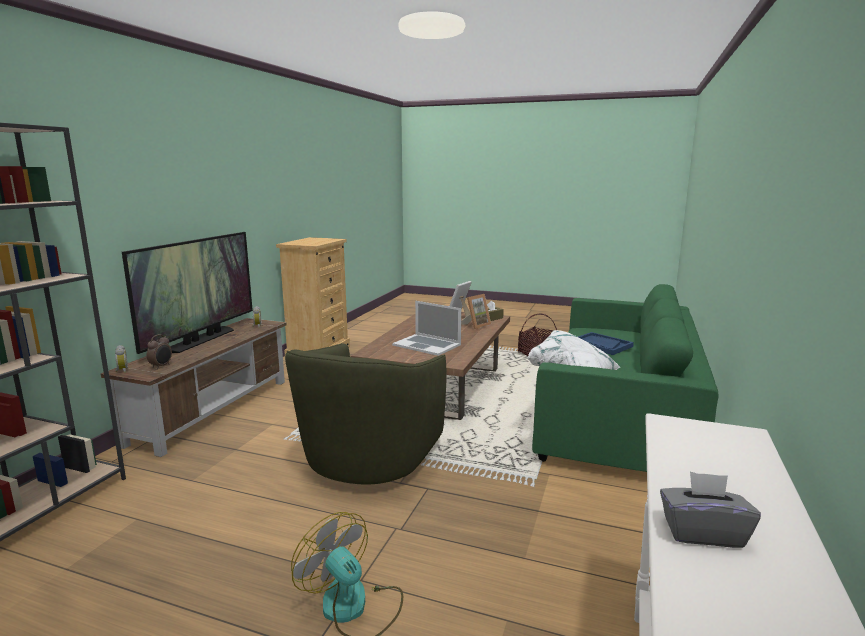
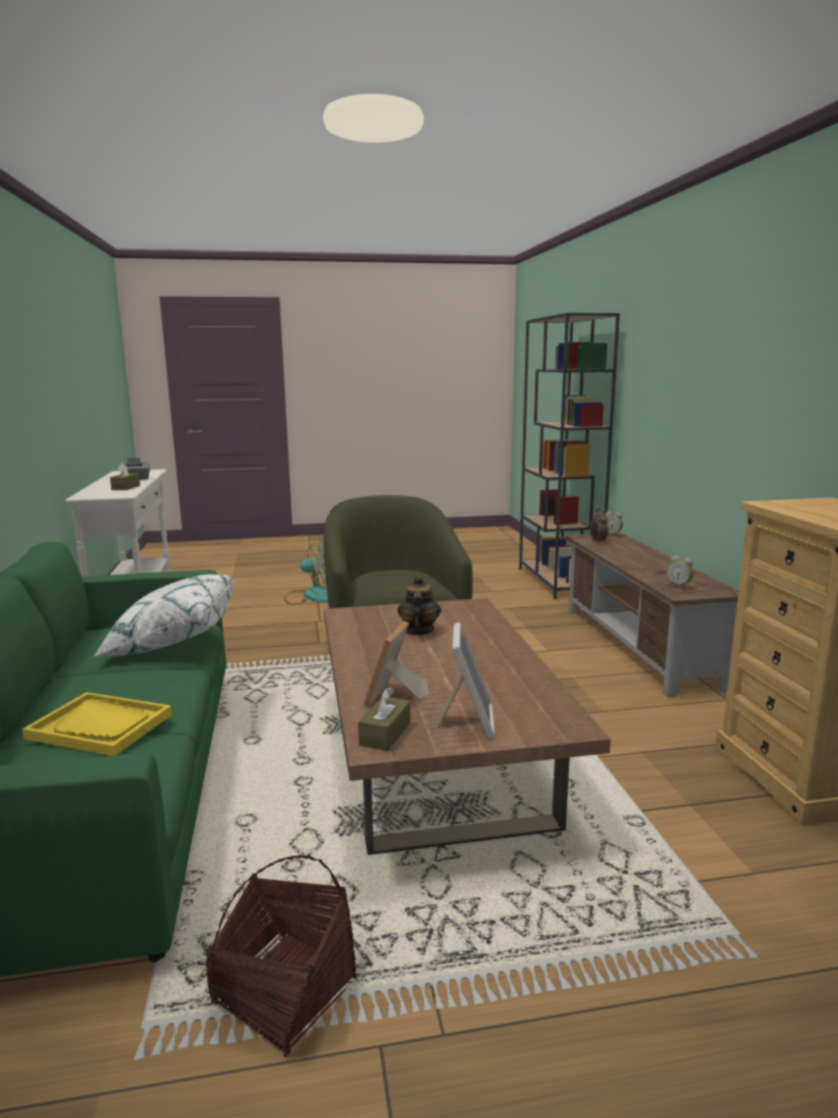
camera: 150 degrees right, 0 degrees up
television [122,232,253,354] -> none
laptop [392,301,461,356] -> teapot [398,575,441,635]
blue tray [578,332,634,355] -> yellow tray [22,692,172,756]
none -> brown tissue box [110,463,140,490]

